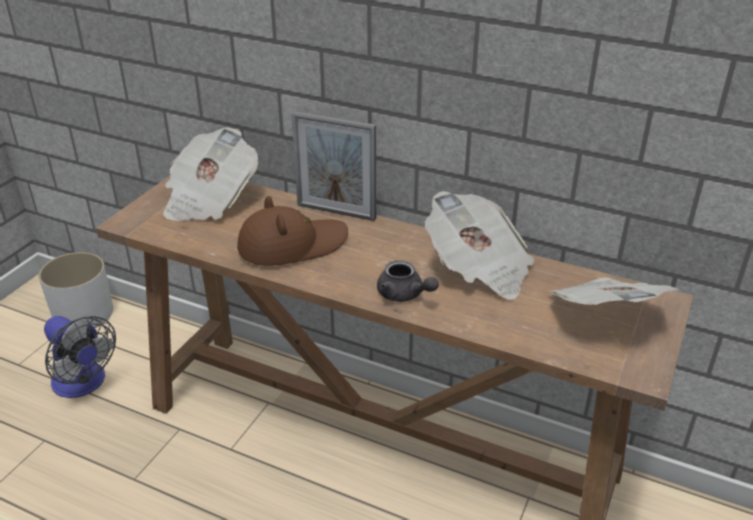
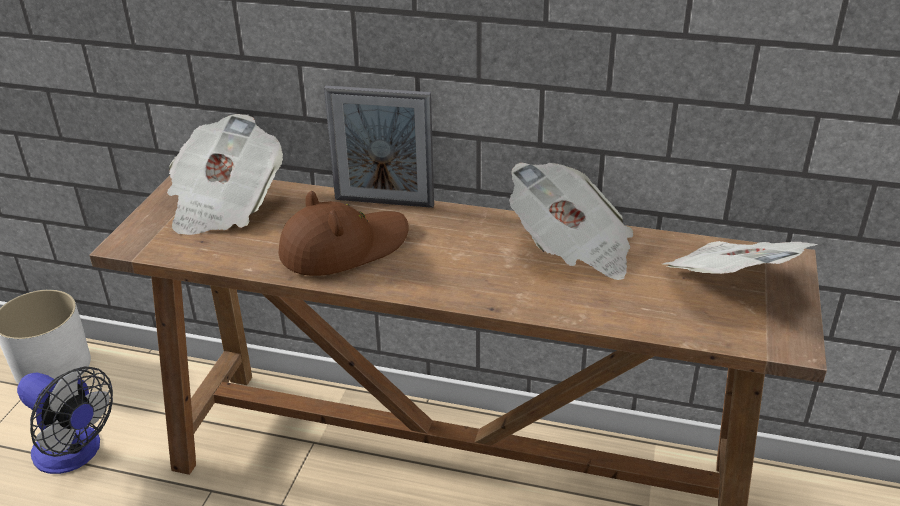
camera: 10 degrees left, 0 degrees up
grey teapot [377,260,439,302] -> none

